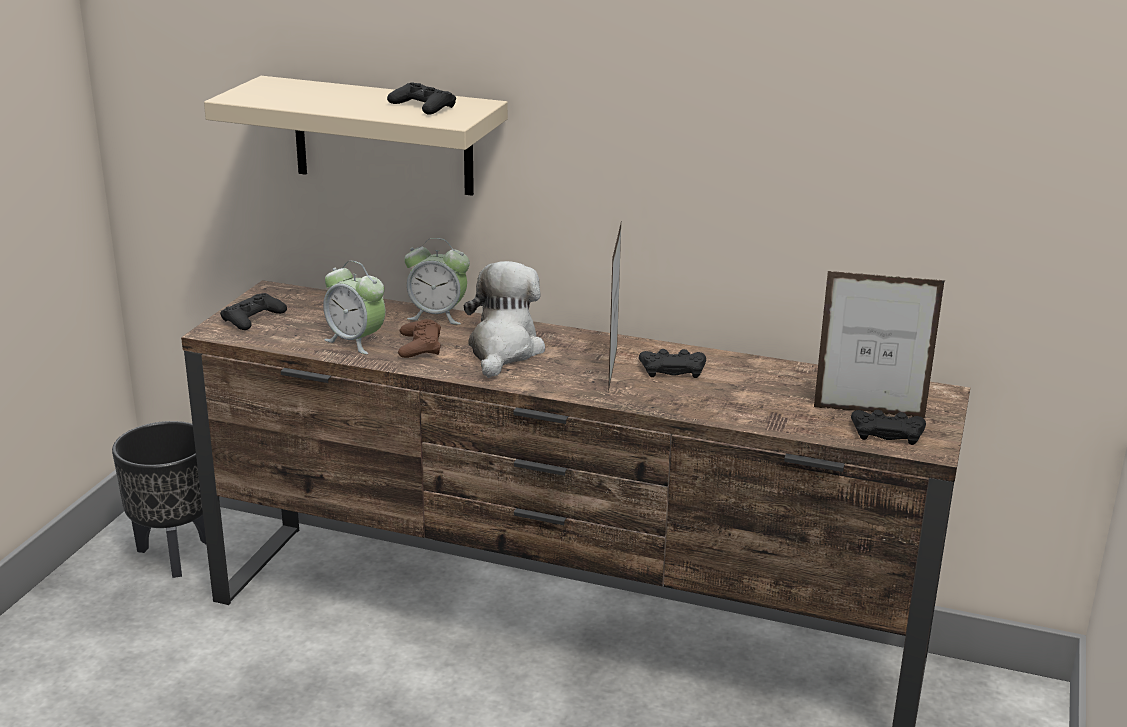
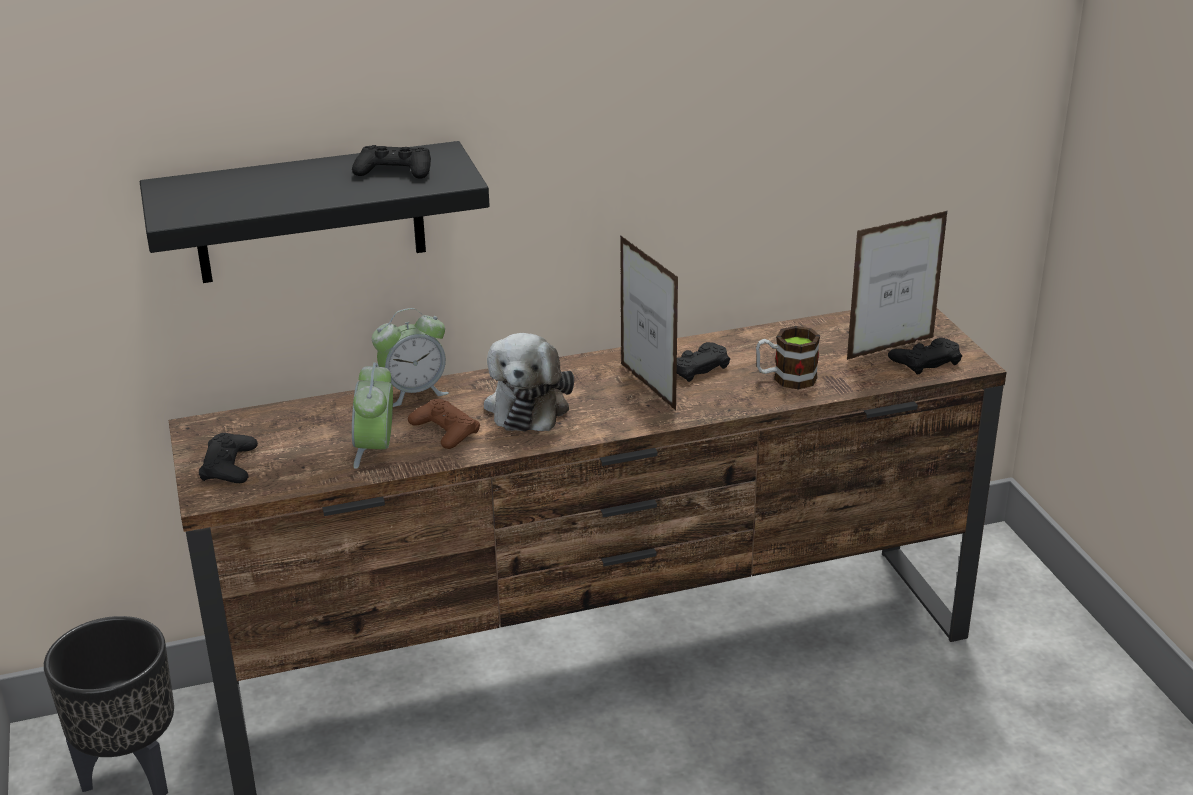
camera: 35 degrees left, 5 degrees up
beige shelf [204,76,508,196] -> black shelf [140,141,490,283]
alarm clock [323,261,385,354] -> alarm clock turned 90 degrees clockwise [352,362,393,469]
plush toy [464,261,545,378] -> plush toy turned 150 degrees counterclockwise [484,333,574,431]
none -> mug [756,326,820,389]

